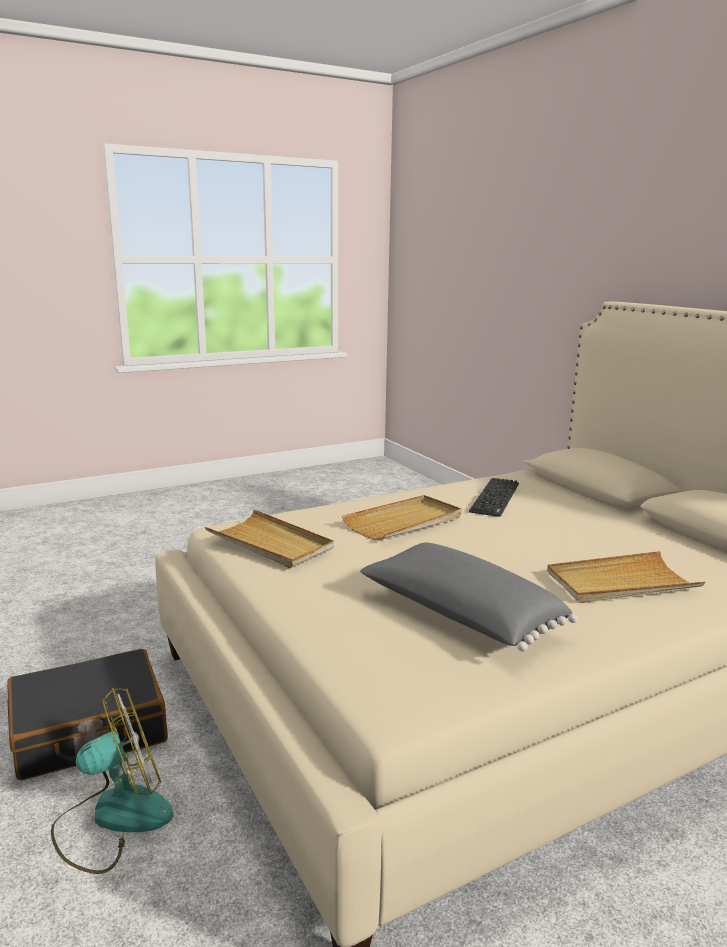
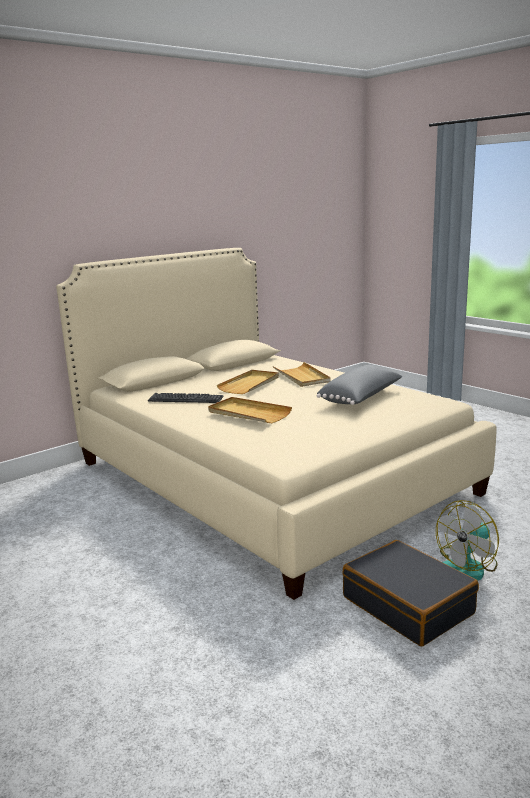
camera: 100 degrees left, 0 degrees up
fan [51,688,173,874] -> fan turned 90 degrees counterclockwise [436,500,499,581]
beige tray [205,509,334,568] -> beige tray moved to [217,370,279,394]

